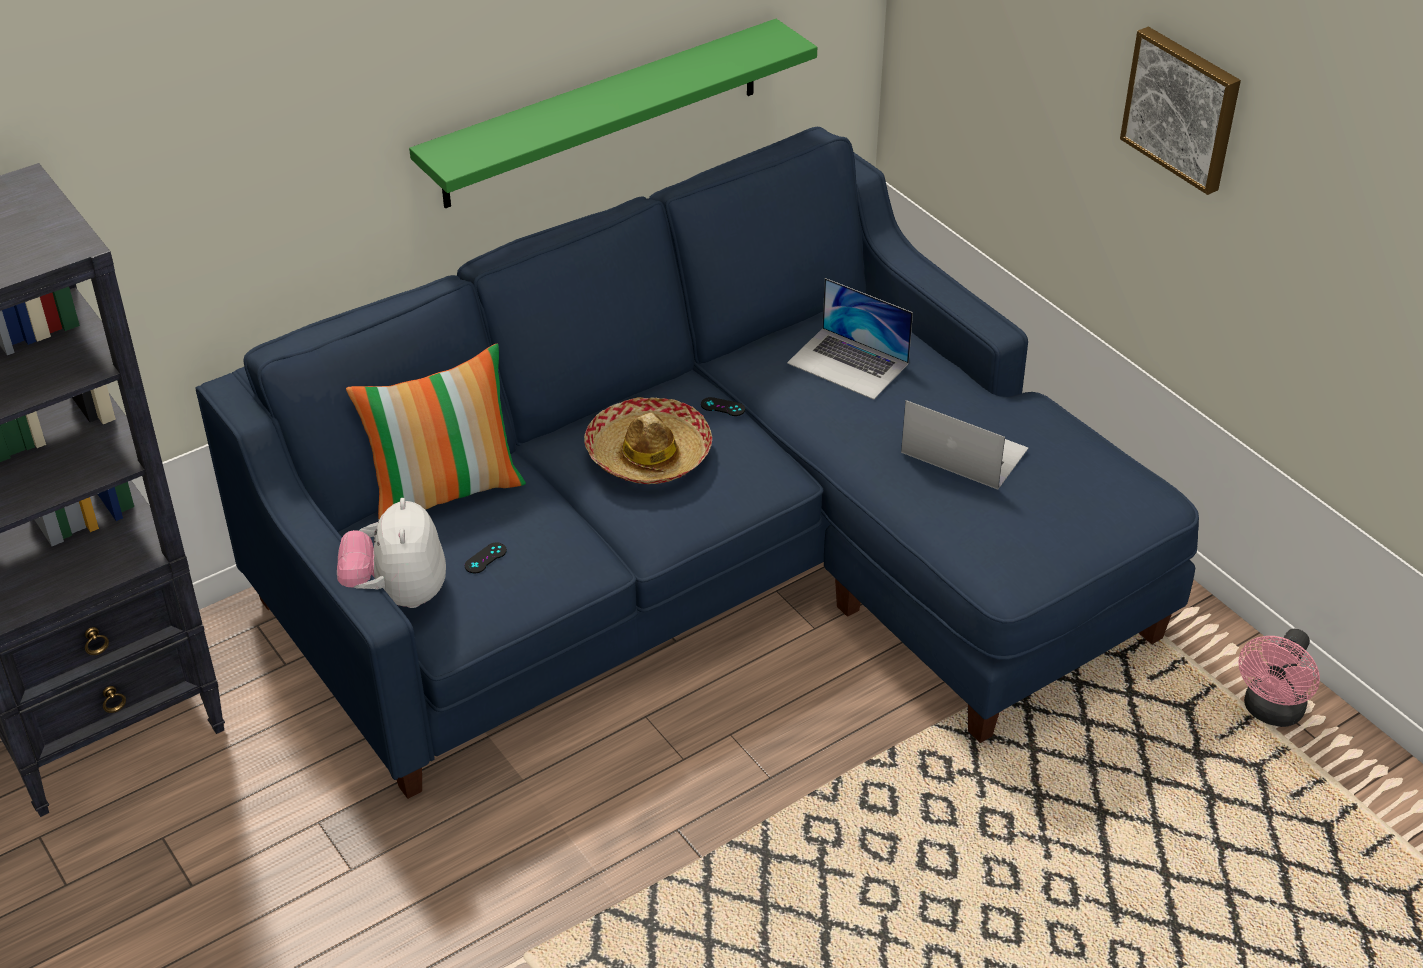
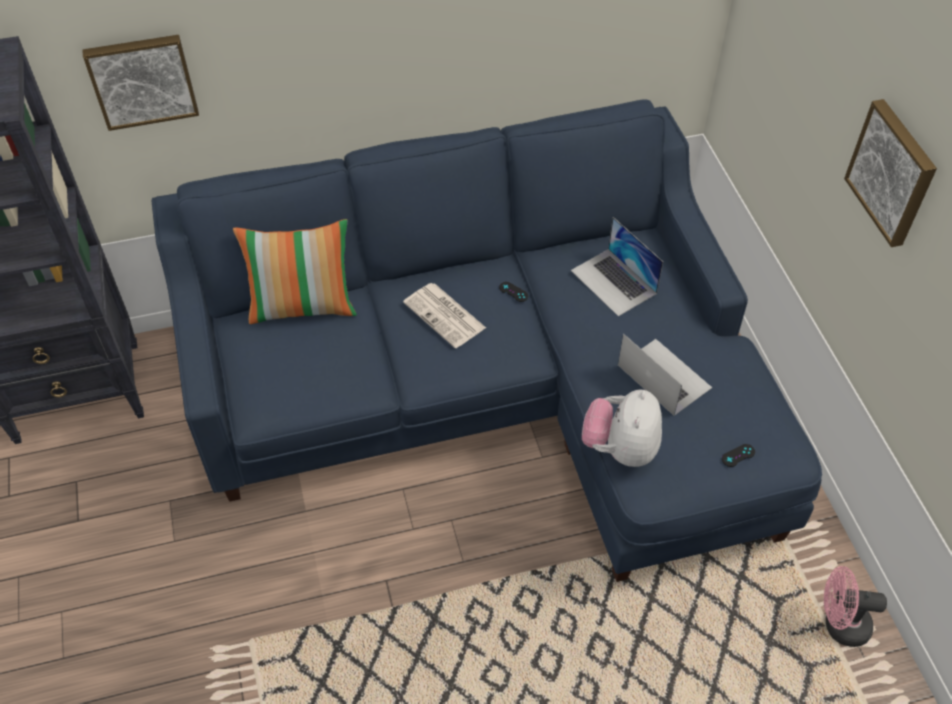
camera: 20 degrees right, 10 degrees up
plush toy [337,498,446,608] -> plush toy moved to [582,389,662,467]
green shelf [409,19,817,208] -> none
black game controller [464,542,507,574] -> black game controller moved to [722,444,755,467]
hat [584,397,712,484] -> newspaper [403,283,486,348]
pink fan [1238,629,1320,727] -> pink fan turned 45 degrees clockwise [824,566,887,647]
none -> picture [82,35,199,131]

